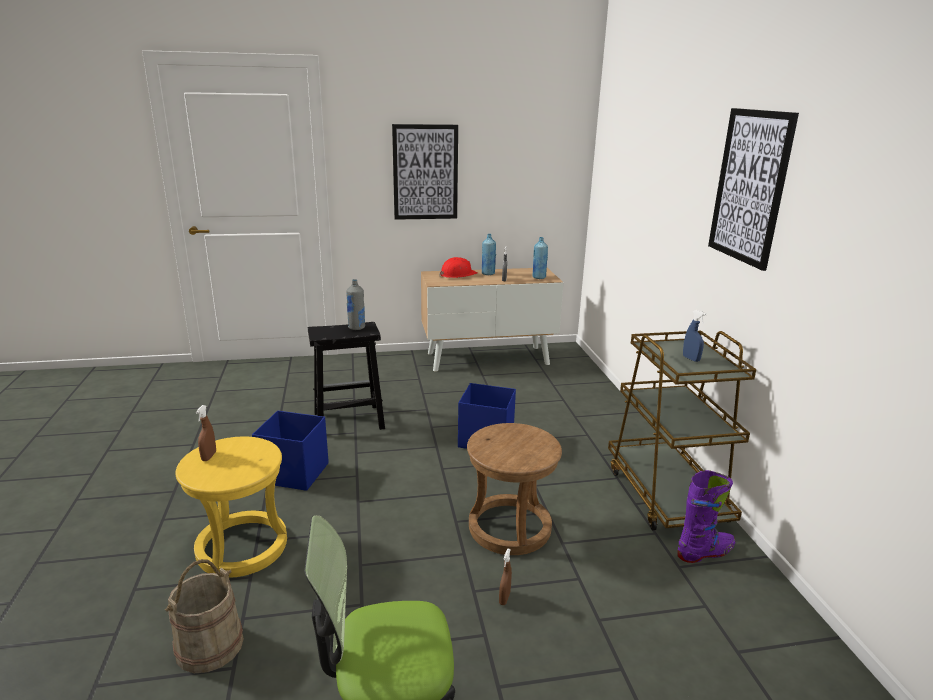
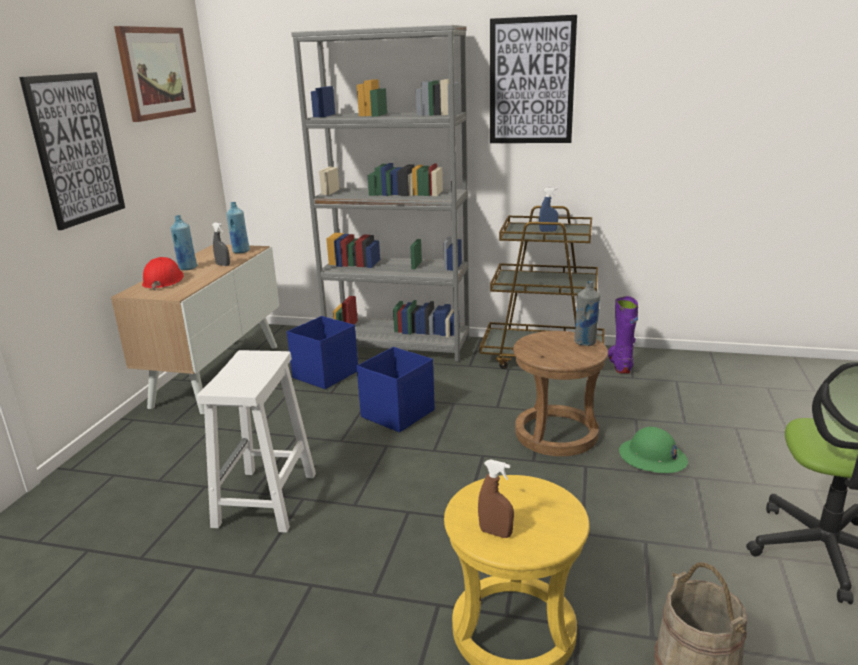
camera: 65 degrees left, 0 degrees up
blue storage box [252,411,329,491] -> blue storage box moved to [287,316,358,389]
black stool [308,322,385,430] -> white stool [197,350,316,533]
grey bottle [346,279,365,330] -> grey bottle moved to [574,281,600,346]
brown spray bottle [499,549,512,605] -> green hard hat [619,427,688,473]
none -> picture [114,26,196,122]
none -> grey bookcase [291,25,469,362]

